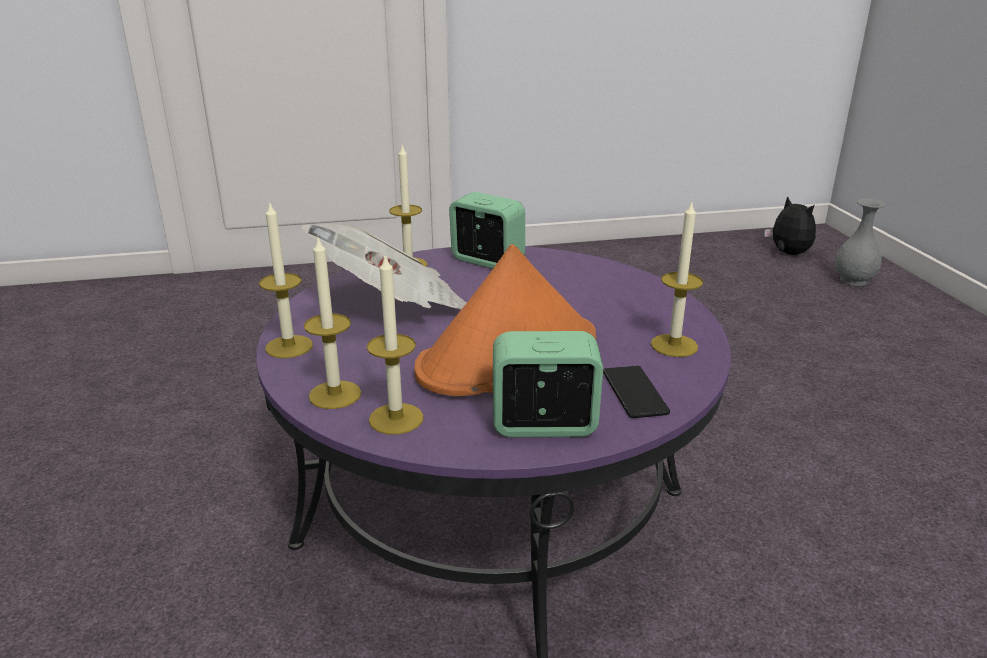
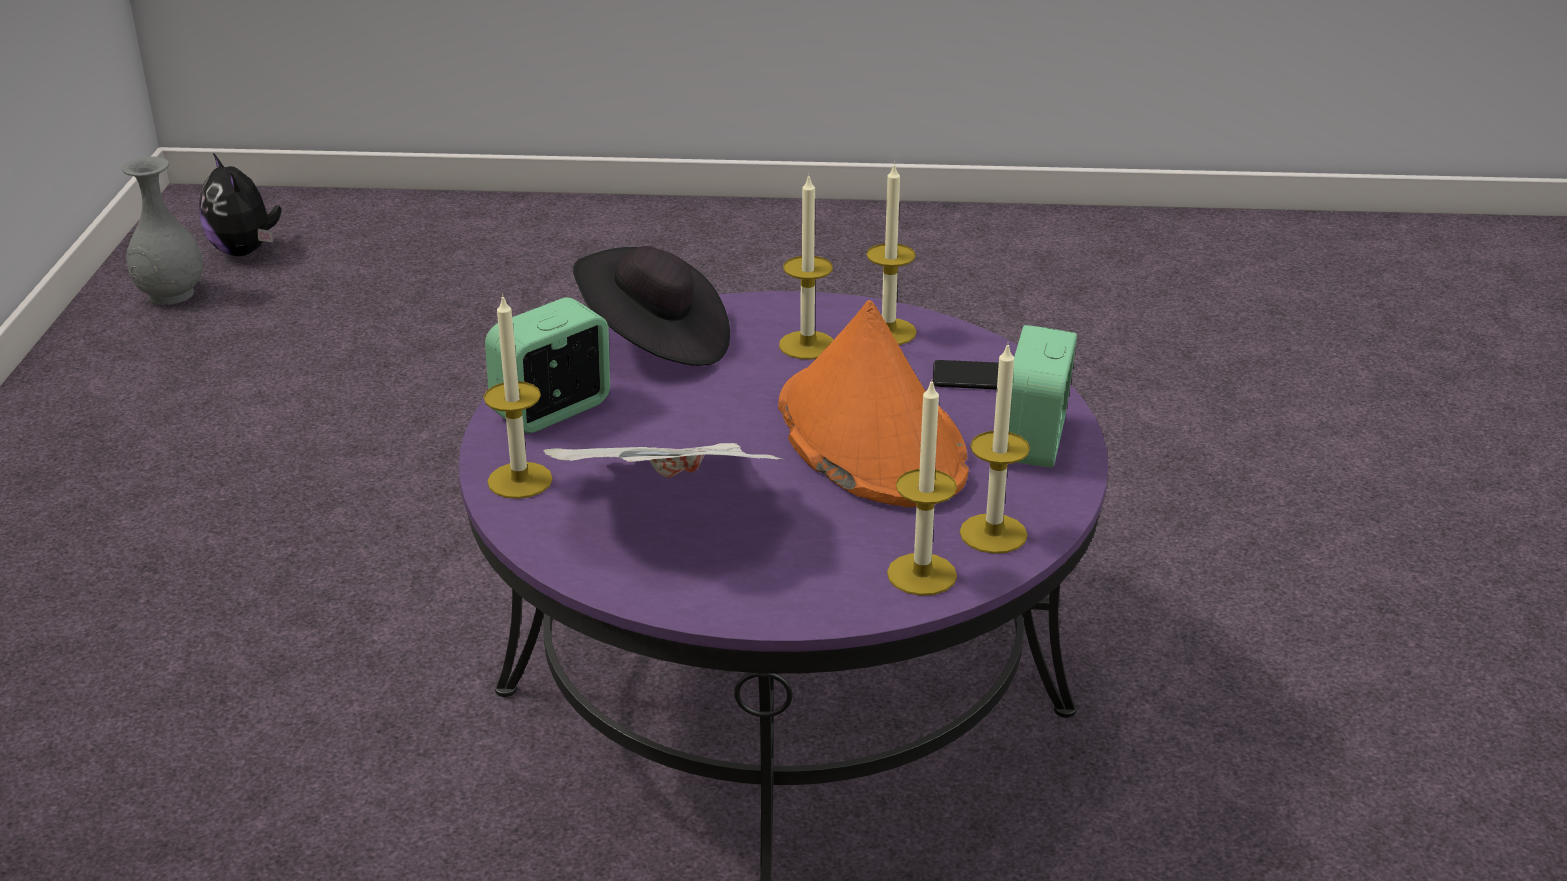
camera: 75 degrees left, 5 degrees up
candle [259,201,313,358] -> candle moved to [779,174,833,360]
plush toy [764,196,816,255] -> plush toy turned 105 degrees counterclockwise [199,153,281,256]
grey vase [835,199,886,286] -> grey vase moved to [122,157,203,305]
none -> black hat [573,246,730,366]

